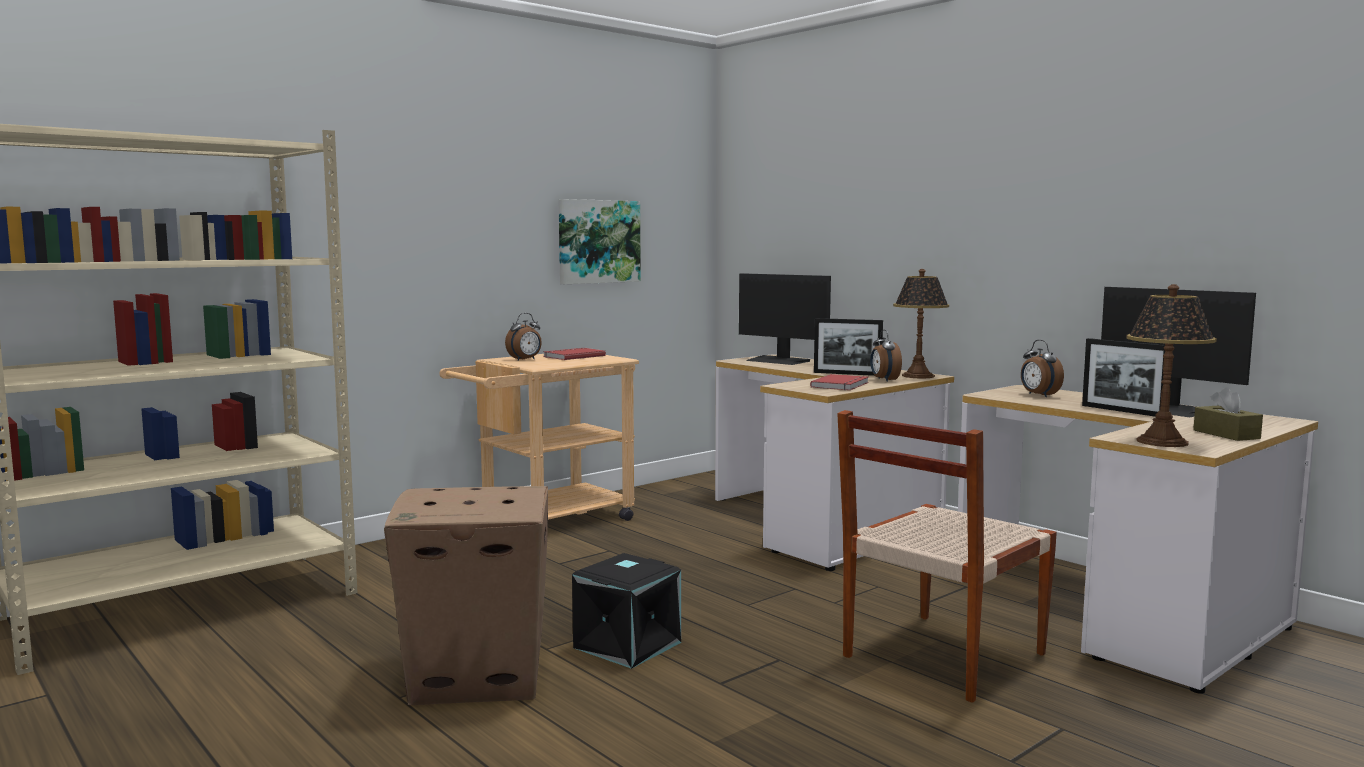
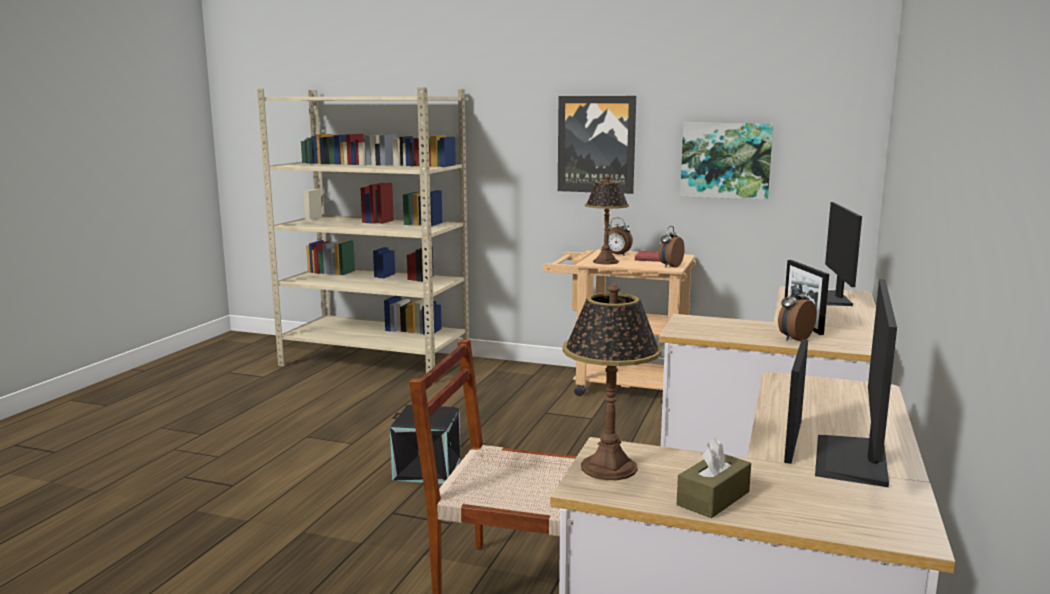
camera: 60 degrees right, 5 degrees up
cardboard box [384,486,548,705] -> none
red book [810,374,869,390] -> none
table lamp [893,269,949,378] -> table lamp moved to [585,175,629,264]
alarm clock [1021,340,1064,397] -> alarm clock moved to [659,226,685,268]
none -> picture [558,96,636,194]

